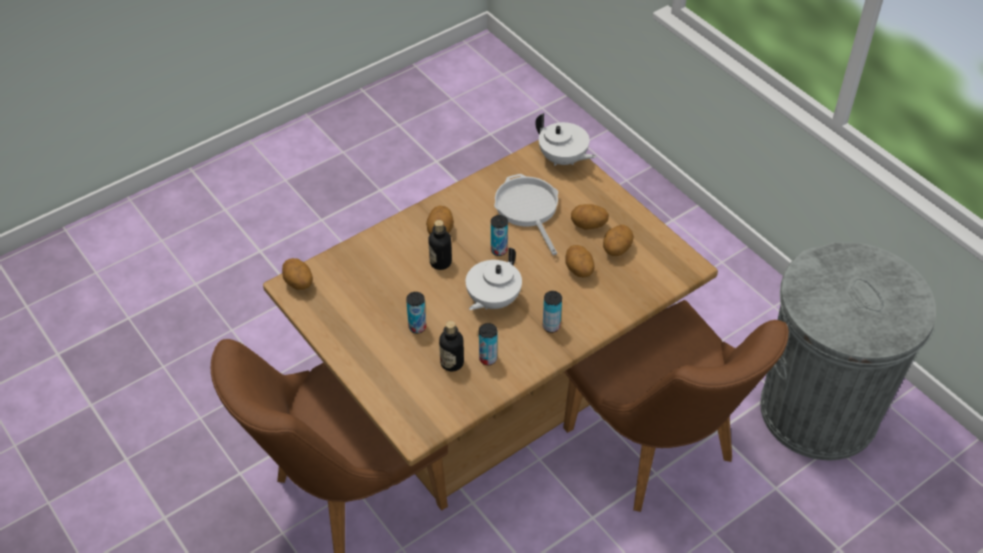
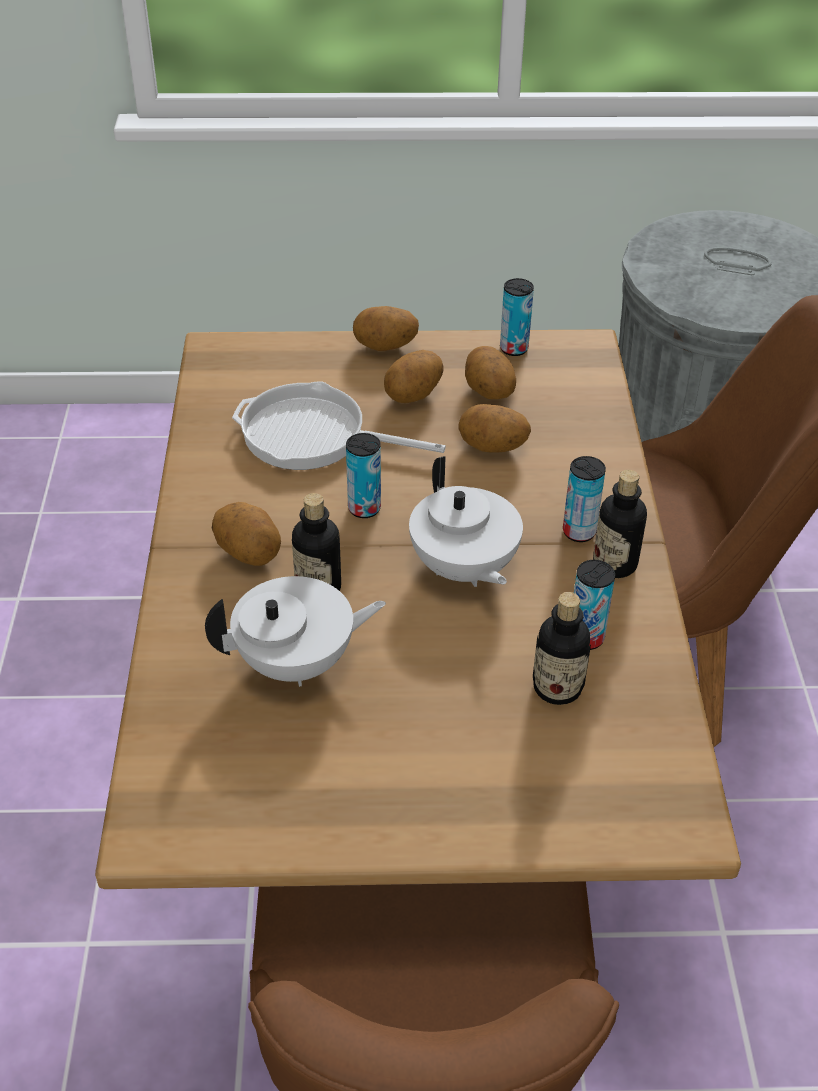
camera: 55 degrees left, 5 degrees down
potato [282,258,313,290] -> potato moved to [353,306,419,351]
can [406,292,426,334] -> can moved to [500,278,534,356]
white teapot [536,113,596,166] -> white teapot moved to [205,576,386,687]
none -> bottle [593,470,647,578]

